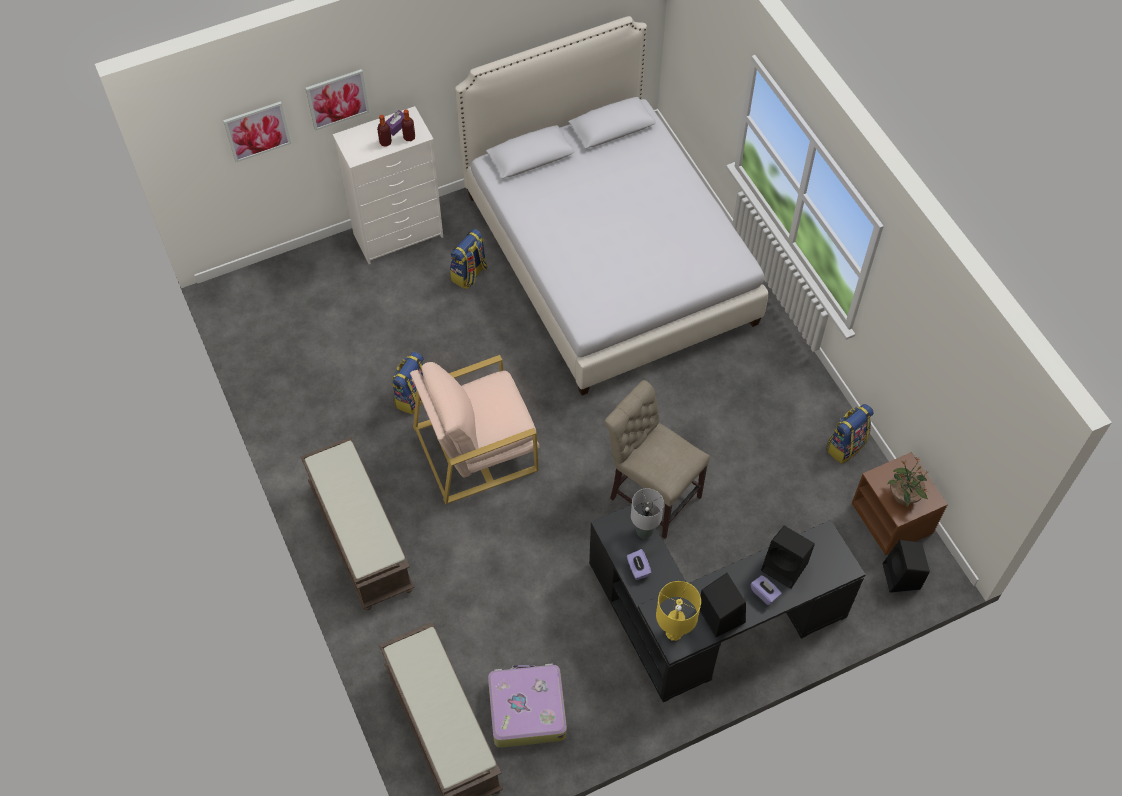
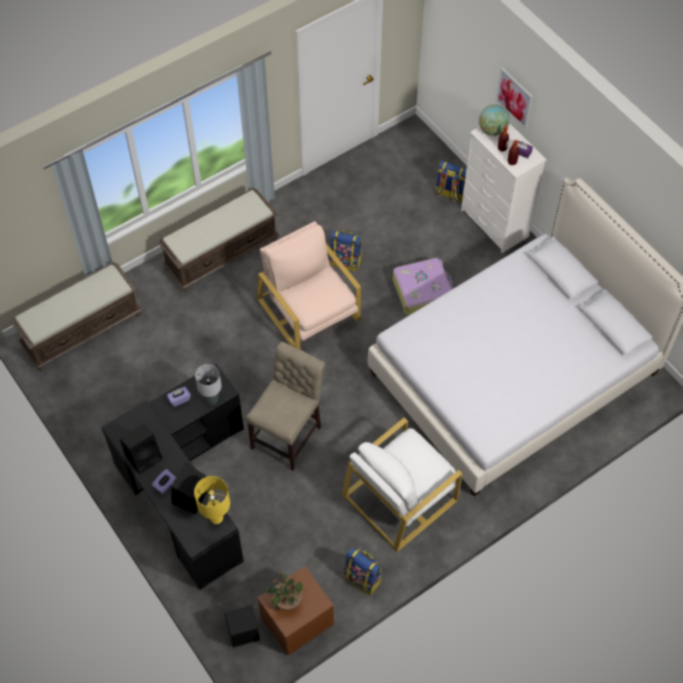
camera: 80 degrees right, 0 degrees up
picture [223,101,291,162] -> none
backpack [450,229,487,289] -> backpack moved to [435,160,466,202]
suitcase [488,664,567,748] -> suitcase moved to [393,258,453,316]
yellow table lamp [656,581,701,641] -> yellow table lamp moved to [194,476,230,524]
none -> white armchair [341,417,462,553]
none -> globe [479,105,510,136]

